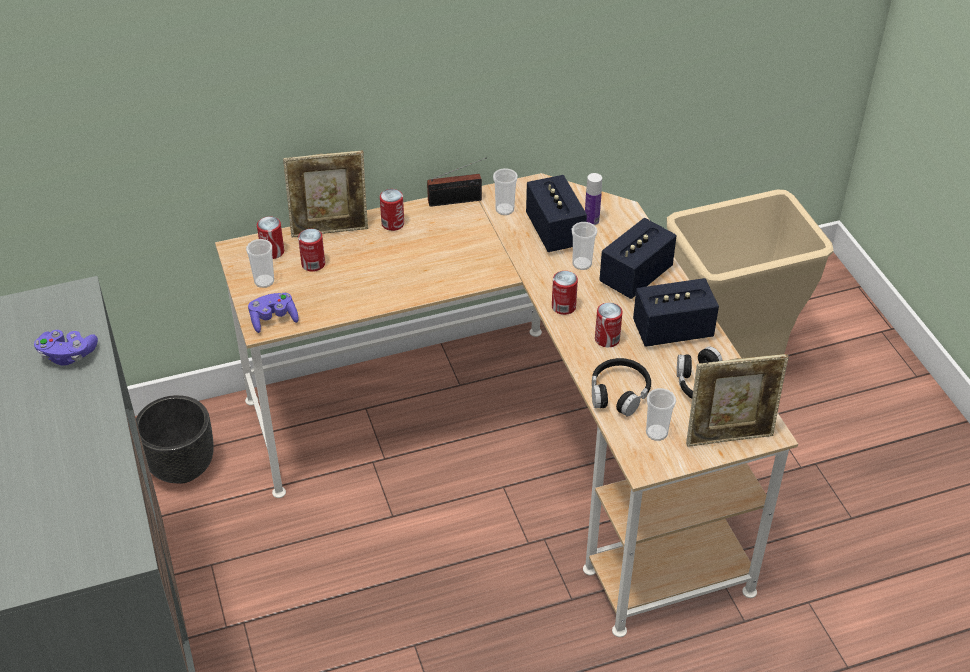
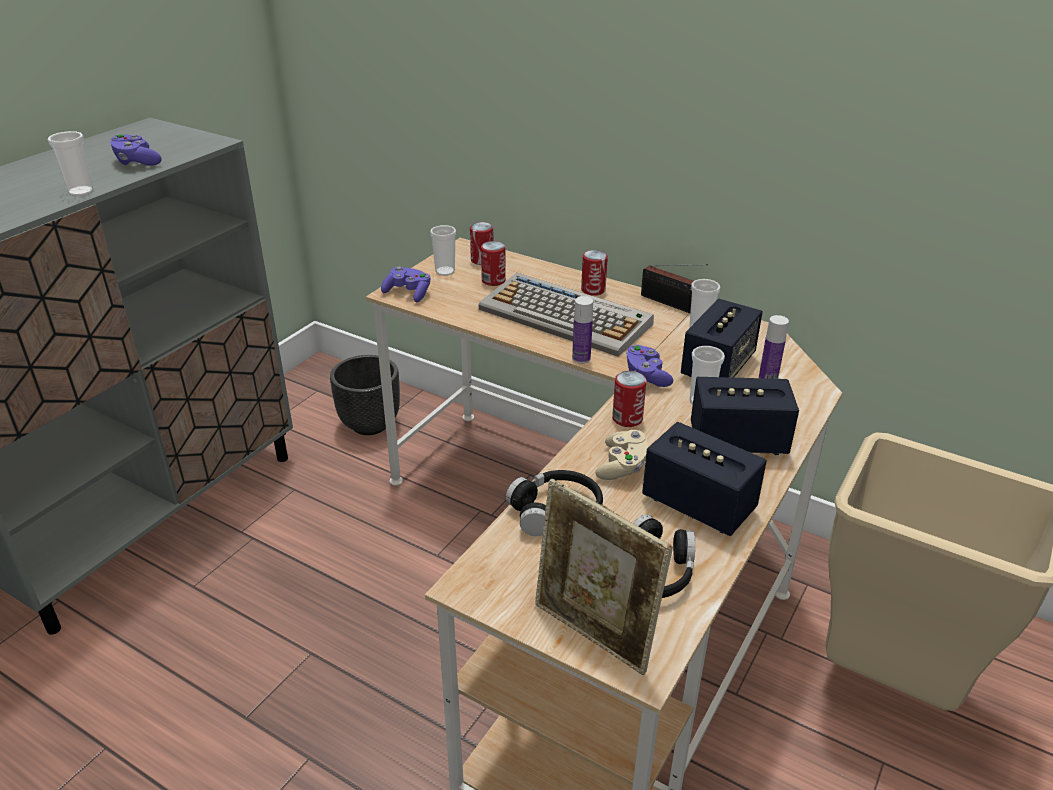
camera: 50 degrees right, 10 degrees down
picture frame [283,151,368,237] -> none
can [595,303,623,347] -> beige game controller [595,430,648,480]
cup [646,388,676,441] -> cup moved to [48,131,94,196]
none -> keyboard [478,273,654,357]
none -> bottle [572,296,593,364]
none -> purple game controller [626,344,673,387]

